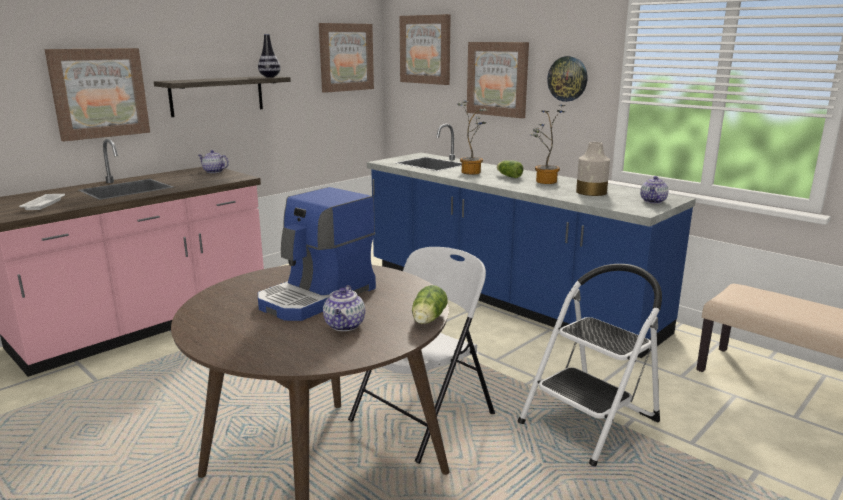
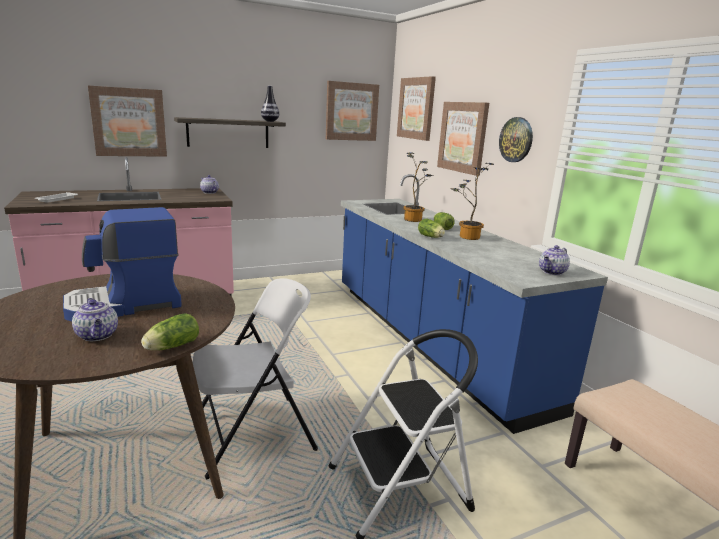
camera: 20 degrees right, 0 degrees up
teapot [323,285,365,331] -> teapot turned 60 degrees counterclockwise [72,298,118,341]
beige vase [576,142,610,196] -> none
none -> lettuce [418,219,445,238]

